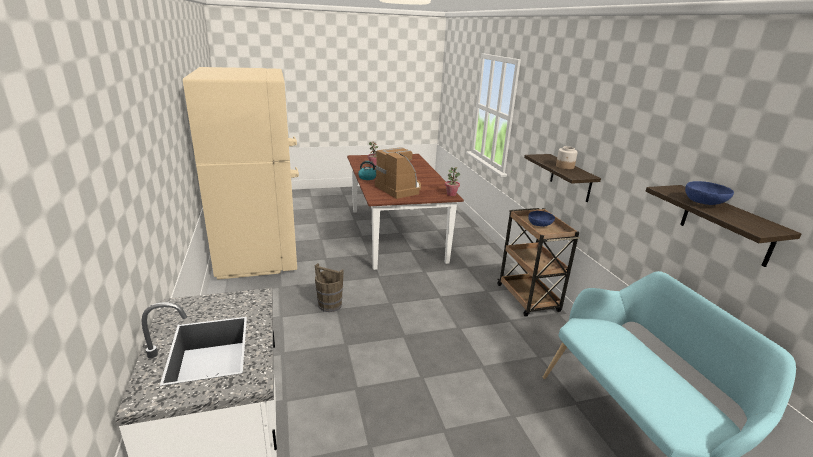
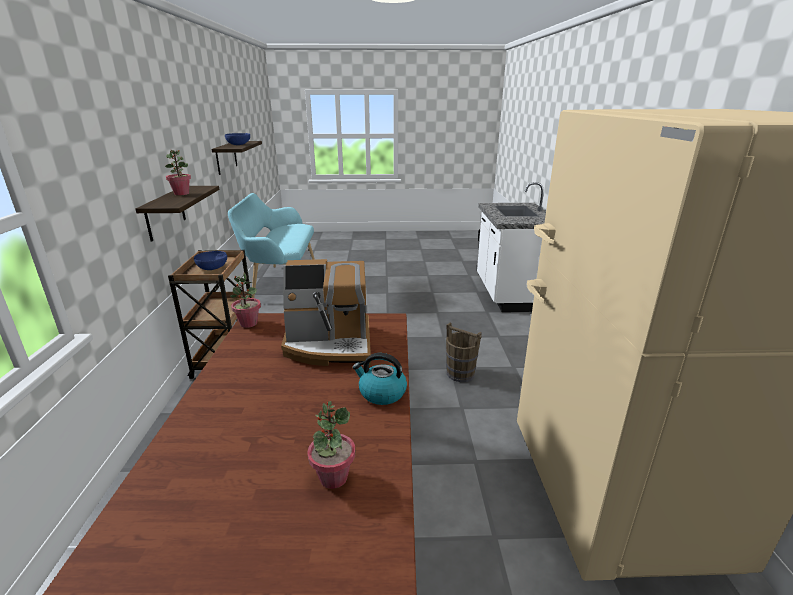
camera: 165 degrees left, 0 degrees up
coffee machine [375,147,421,199] -> coffee machine turned 75 degrees counterclockwise [281,259,371,366]
jar [556,146,578,169] -> potted plant [165,150,191,195]

